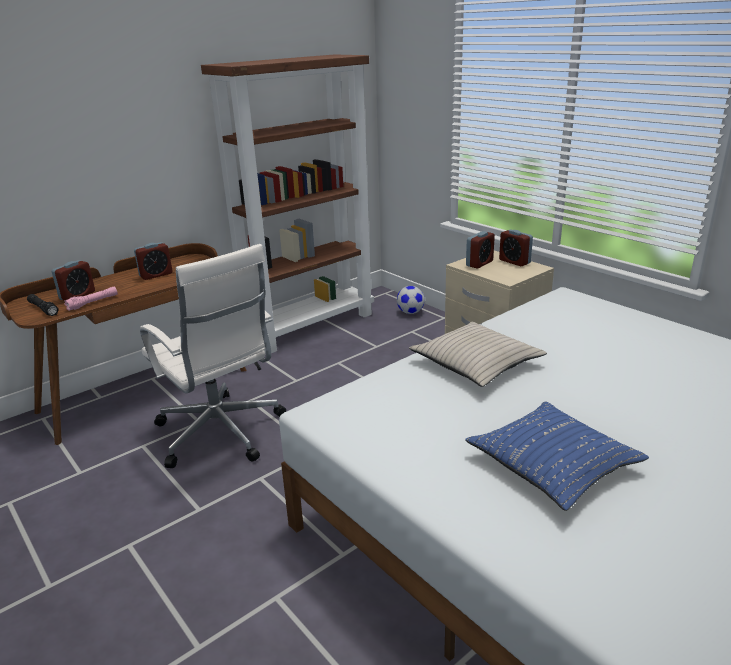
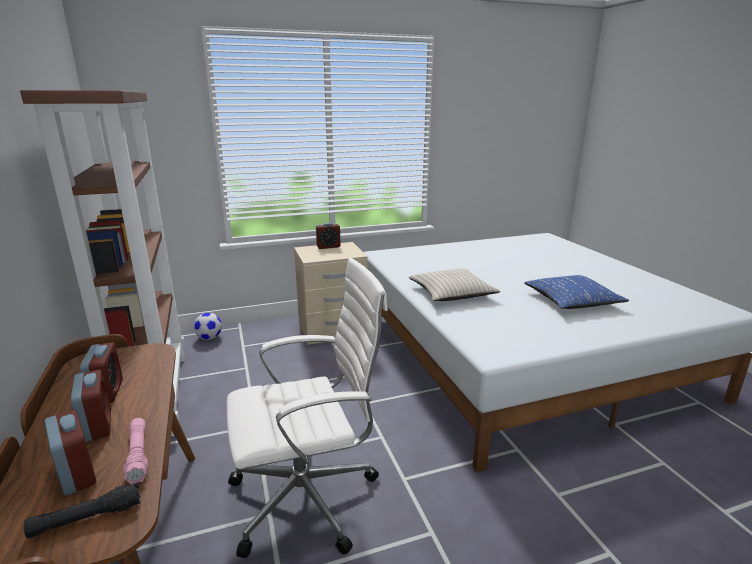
camera: 70 degrees left, 5 degrees down
alarm clock [466,231,495,269] -> alarm clock moved to [71,369,111,442]

